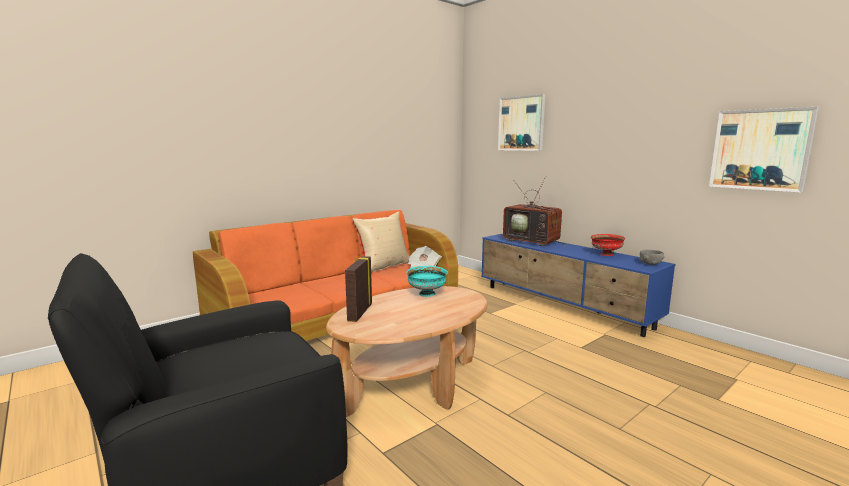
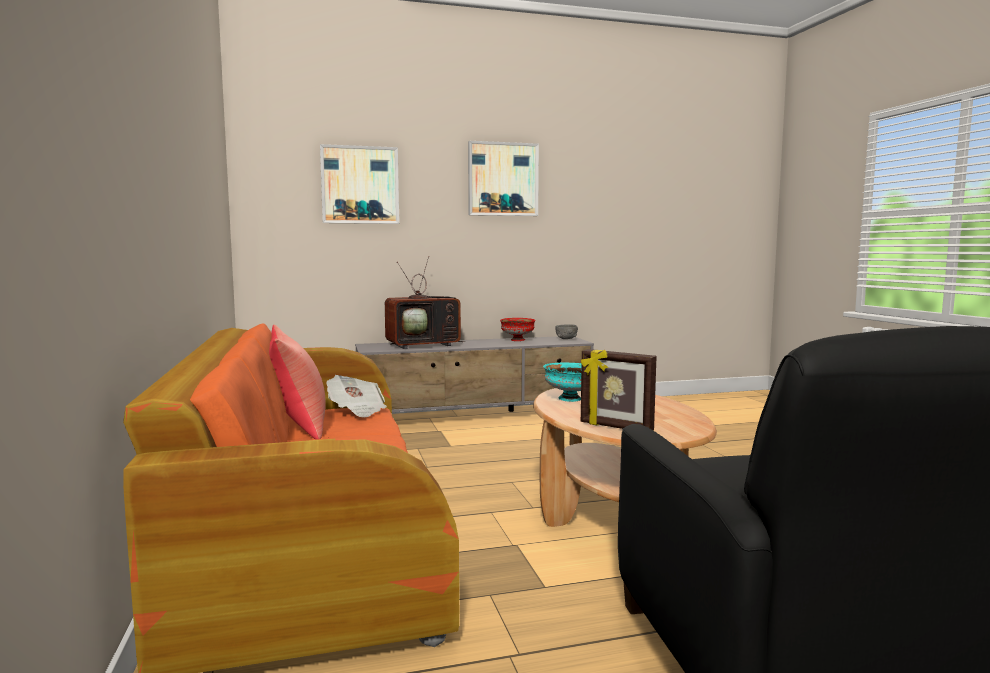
camera: 65 degrees left, 5 degrees down
beige pillow [352,211,409,273] -> red pillow [269,325,326,439]
blue tv stand [481,234,675,337] -> grey tv stand [355,337,594,412]
picture [709,107,819,193] -> picture moved to [468,141,539,216]

